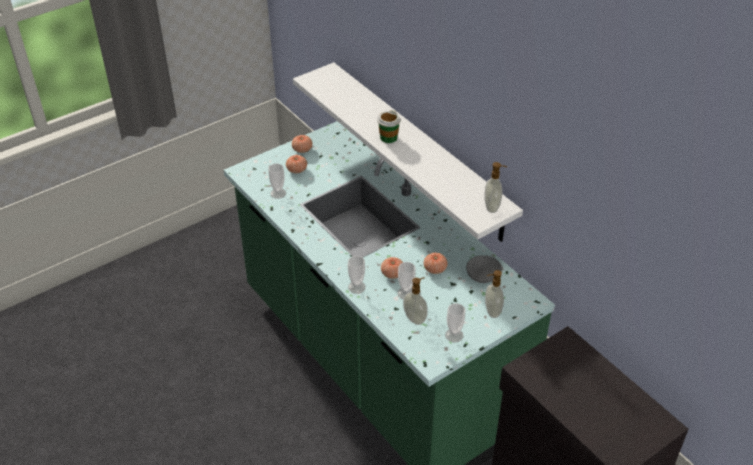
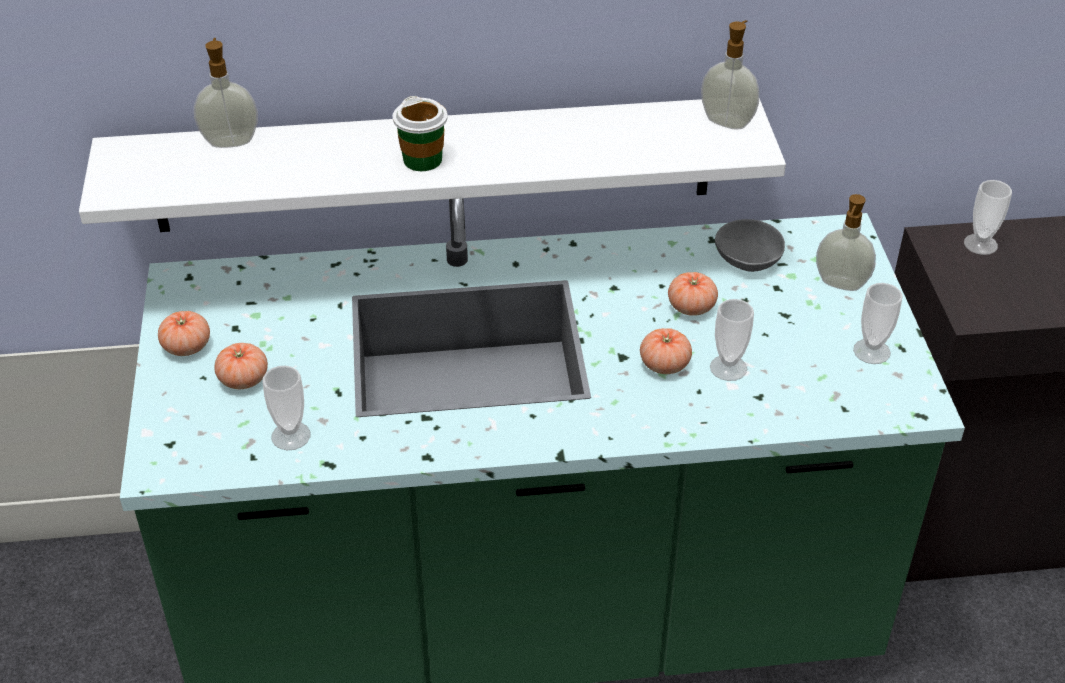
camera: 60 degrees left, 0 degrees up
cup [348,256,366,294] -> cup moved to [964,180,1012,255]
soap dispenser [403,277,428,325] -> soap dispenser moved to [194,38,258,148]

